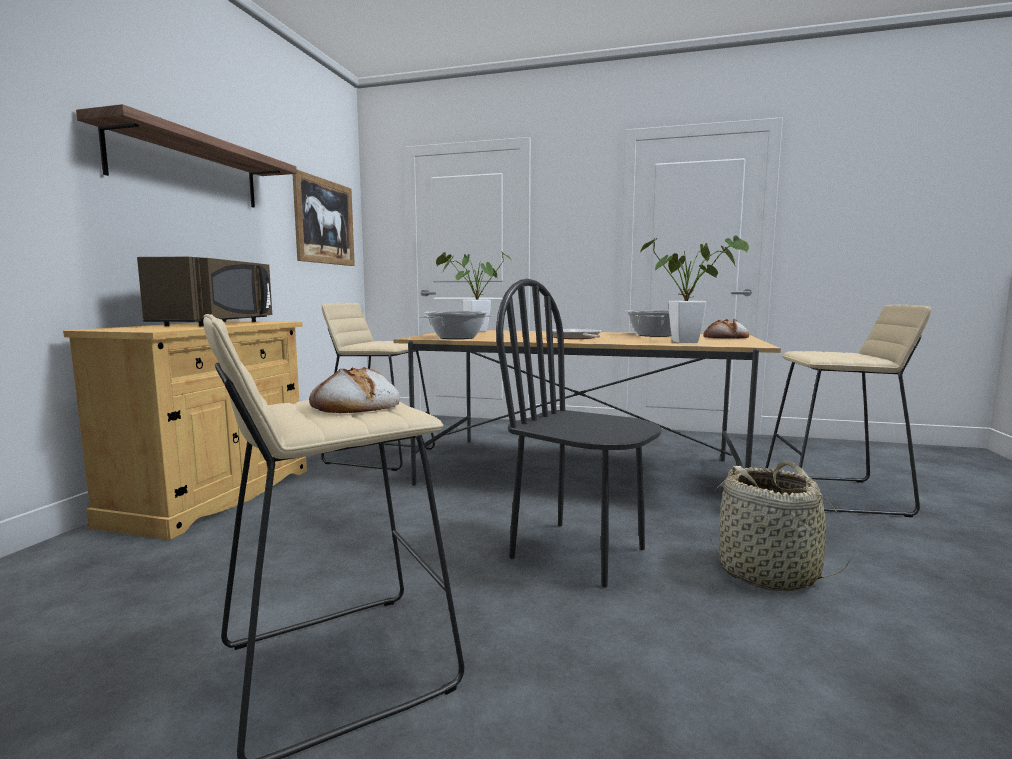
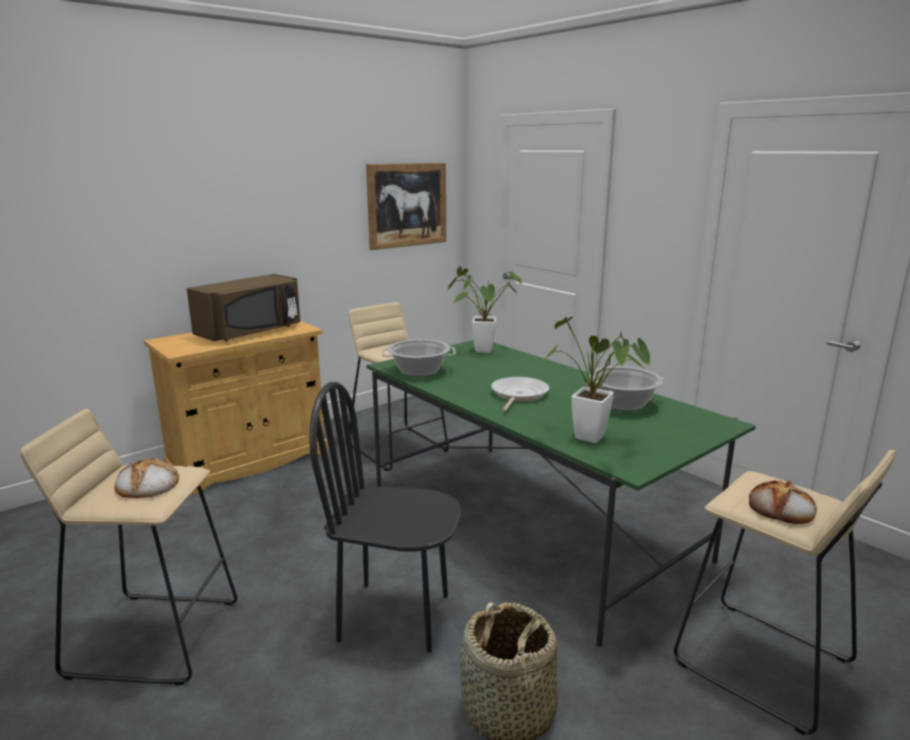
camera: 35 degrees right, 10 degrees up
shelf [76,104,297,208] -> none
beige dining table [394,330,781,486] -> green dining table [366,340,756,647]
black chair [496,279,662,588] -> black chair turned 60 degrees counterclockwise [309,382,461,652]
bread [704,319,749,339] -> bread moved to [749,480,817,524]

